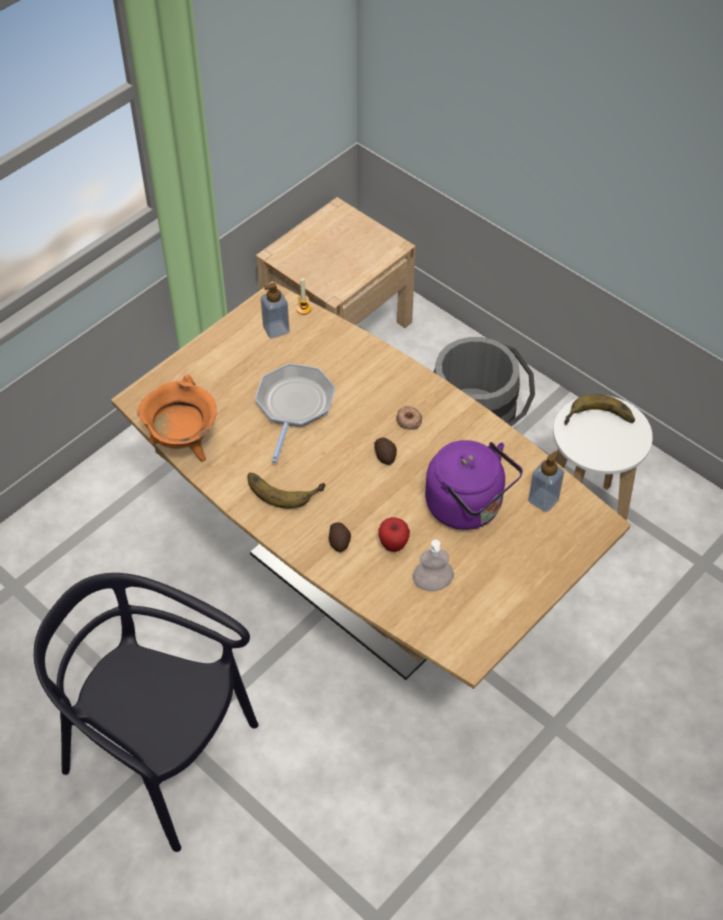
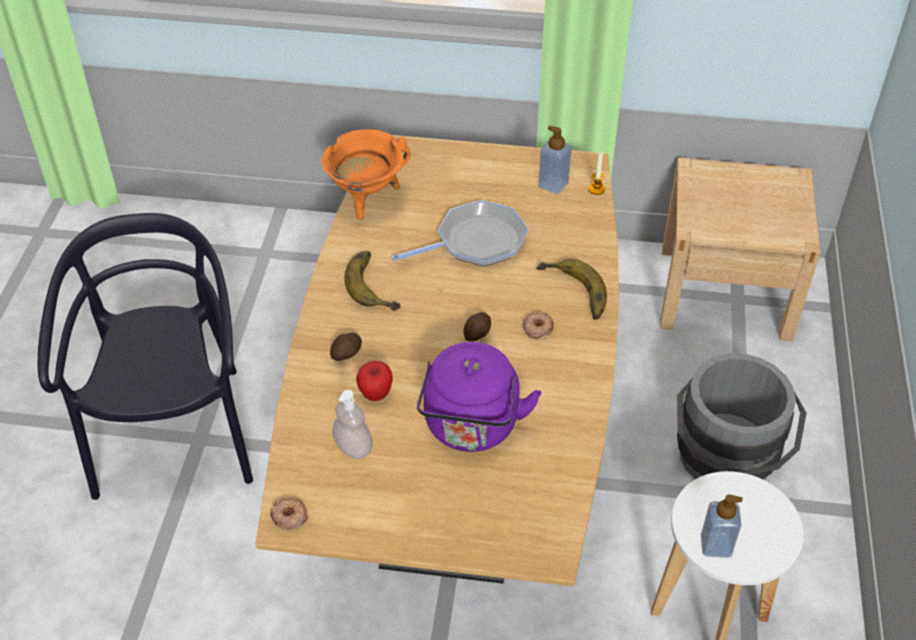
camera: 55 degrees right, 5 degrees down
soap dispenser [528,451,564,512] -> soap dispenser moved to [701,494,743,558]
banana [564,394,635,425] -> banana moved to [536,259,607,320]
none -> donut [270,498,308,531]

